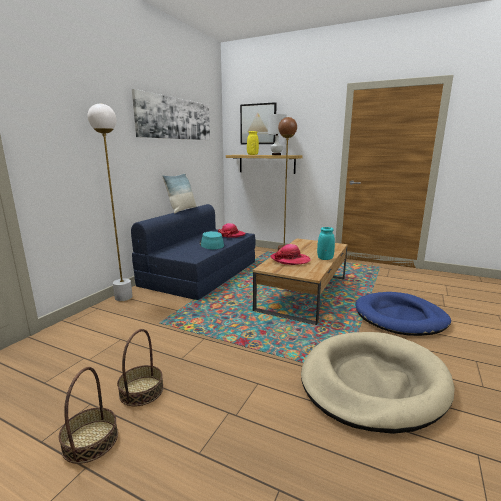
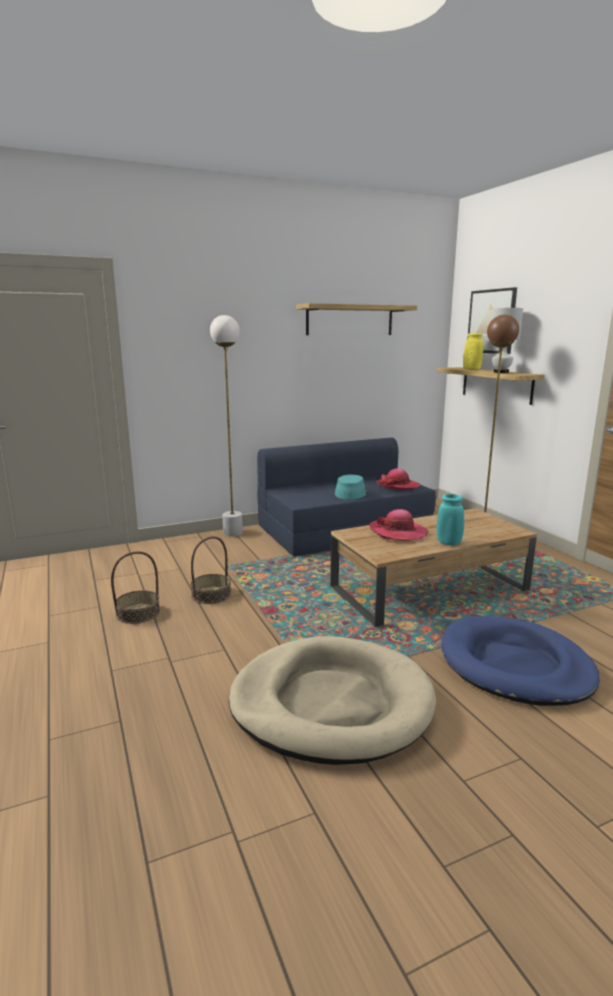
camera: 40 degrees right, 0 degrees up
basket [59,367,118,464] -> basket moved to [190,536,231,604]
picture [132,89,210,140] -> shelf [296,303,417,335]
pillow [162,174,197,213] -> none

